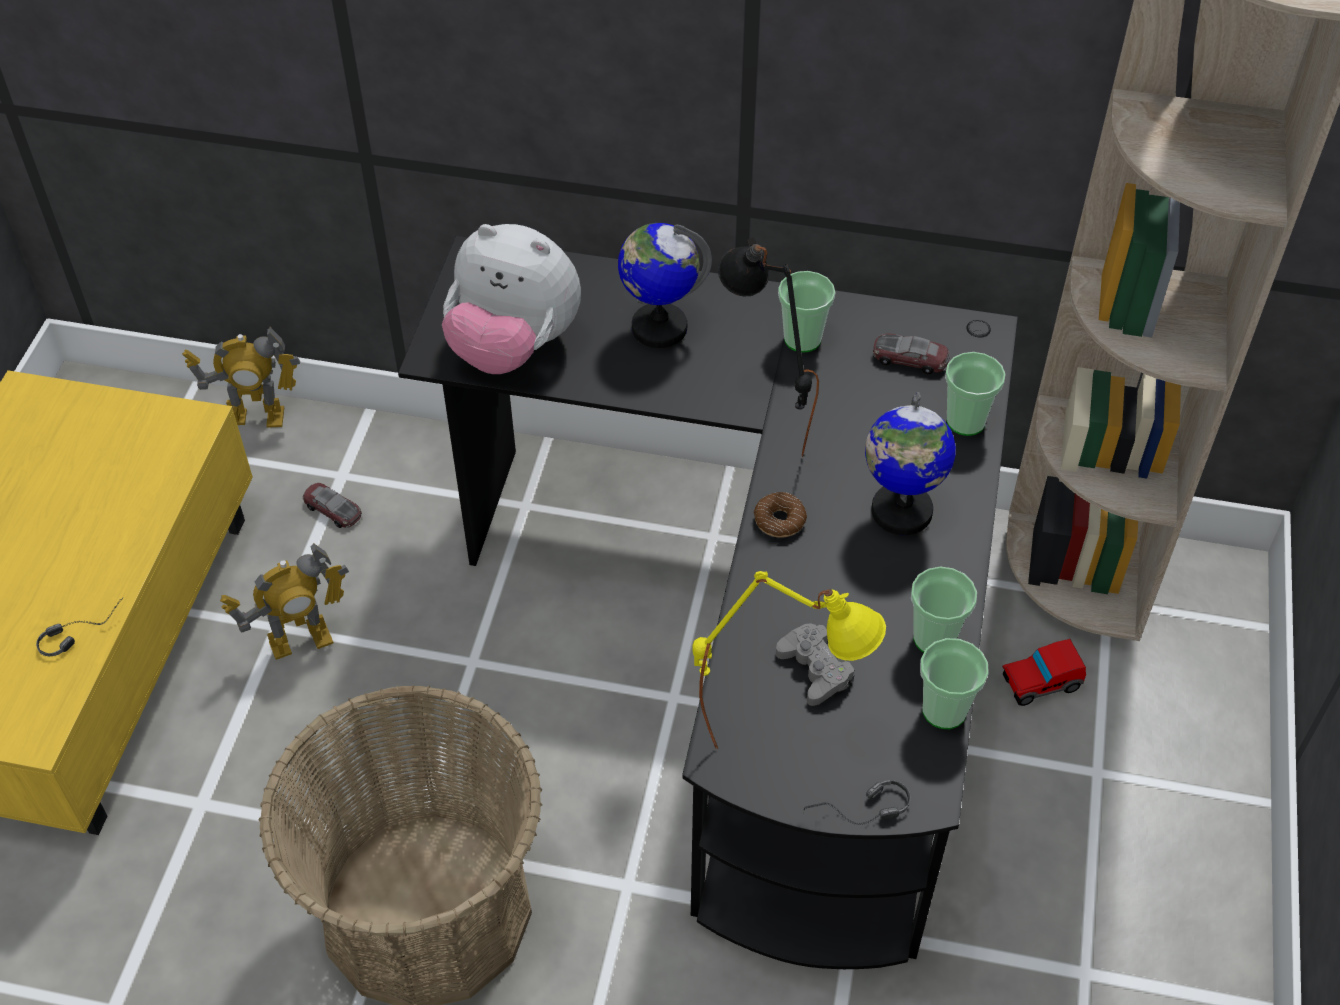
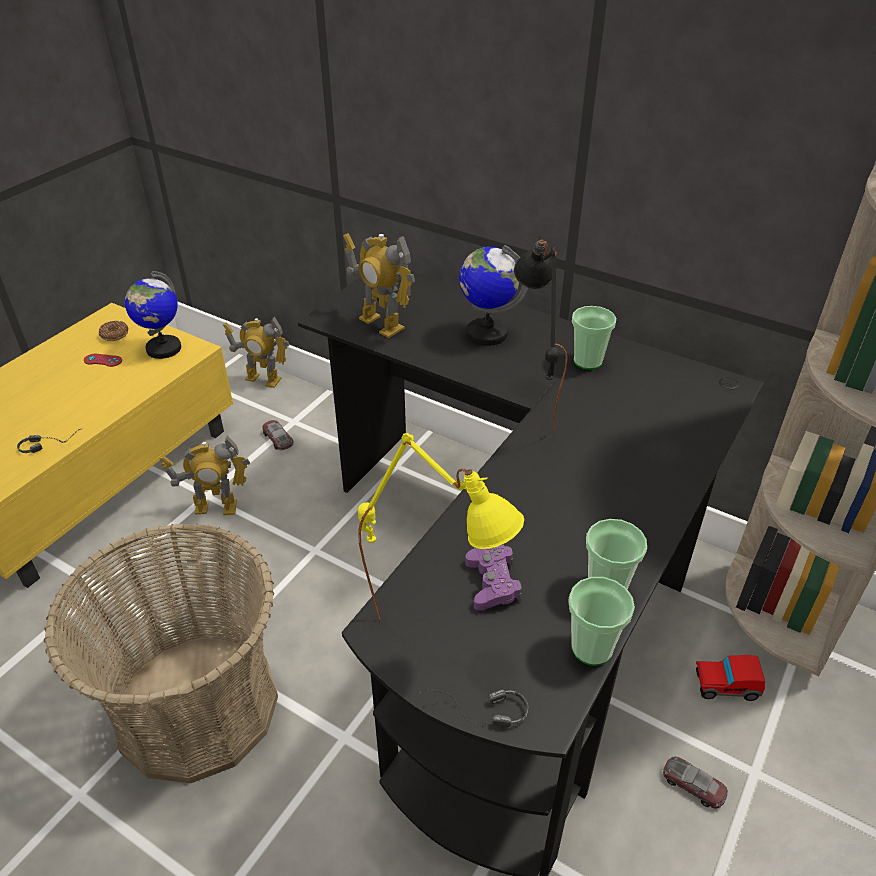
camera: 20 degrees right, 10 degrees down
plush toy [442,224,581,374] -> toy robot [343,233,415,338]
donut [754,492,807,538] -> donut moved to [99,321,129,341]
grey game controller [776,623,855,706] -> purple game controller [465,544,522,610]
globe [865,392,956,535] -> globe moved to [125,271,181,359]
toy car [873,333,950,374] -> toy car moved to [663,756,728,809]
cup [945,352,1006,436] -> none
none -> red game controller [84,354,122,367]

